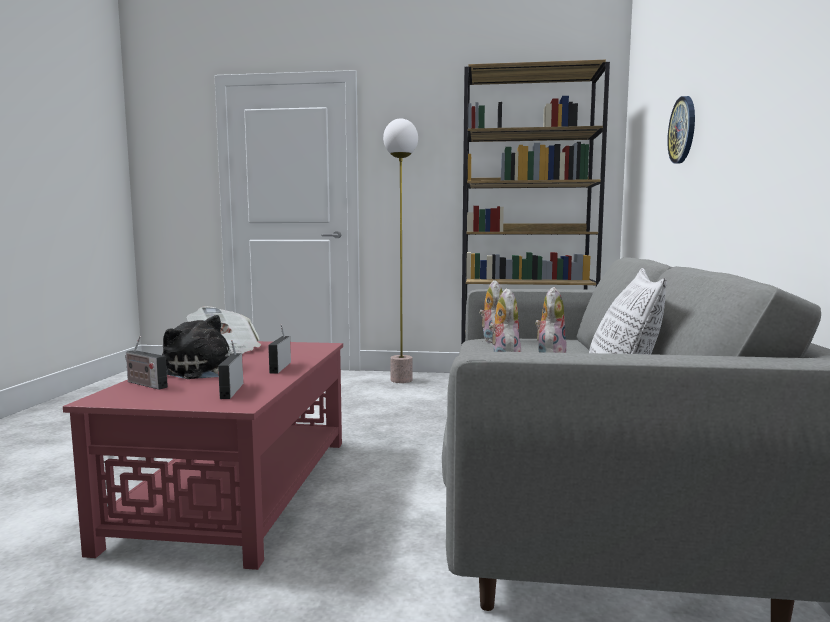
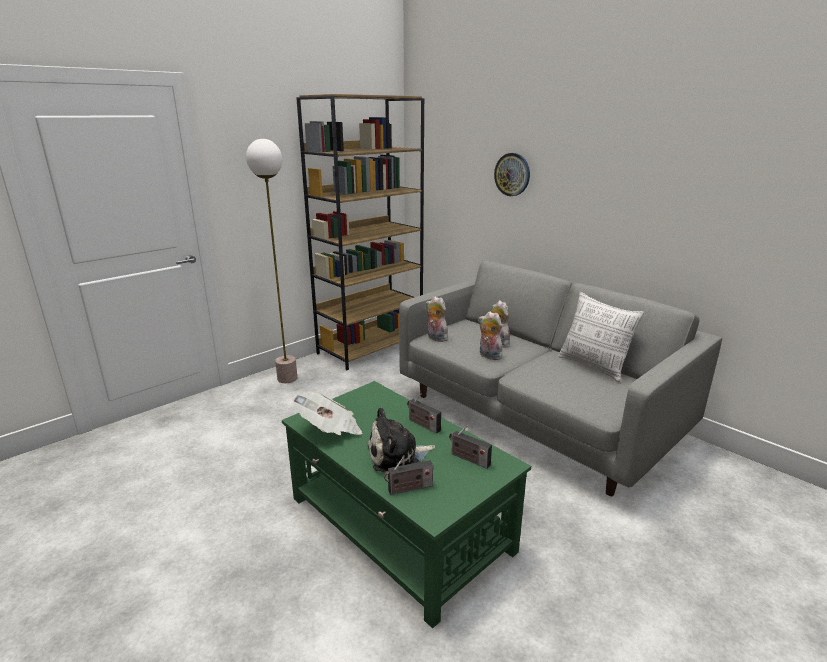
camera: 50 degrees left, 15 degrees up
red coffee table [63,341,343,570] -> green coffee table [282,381,531,628]

